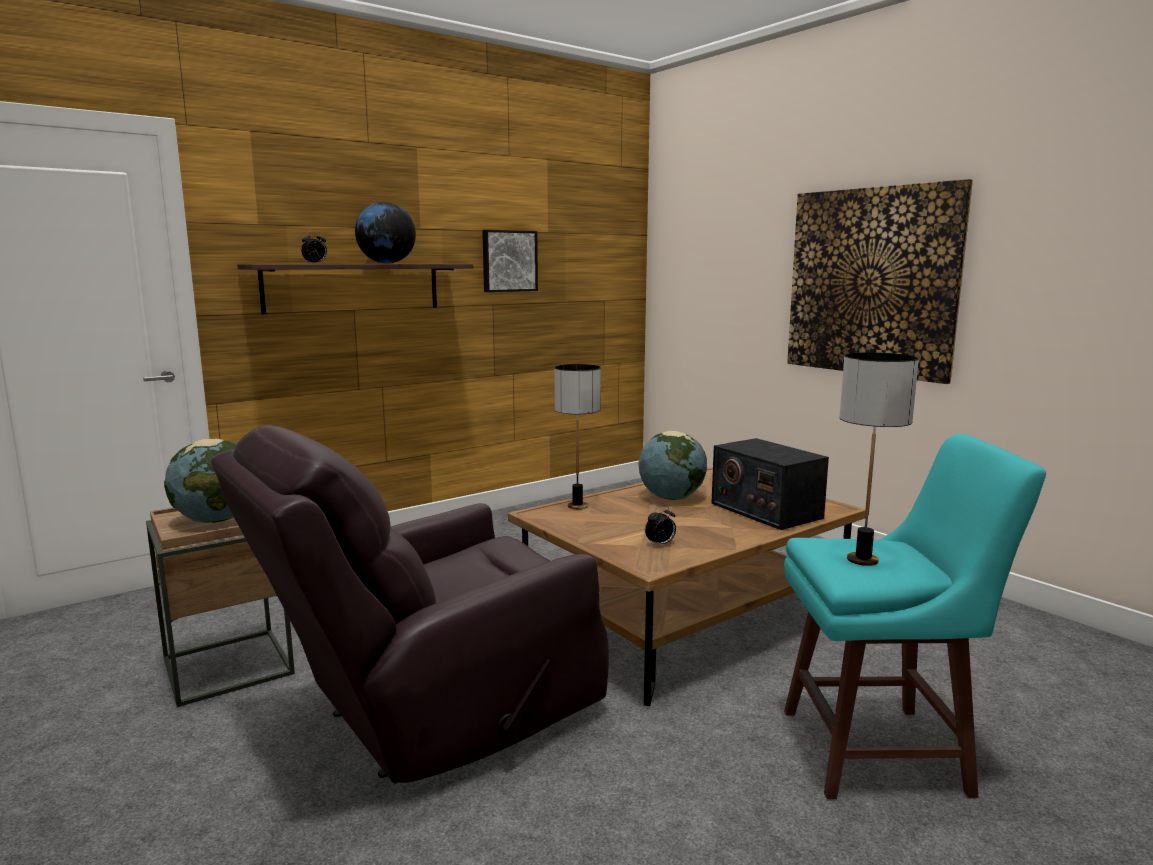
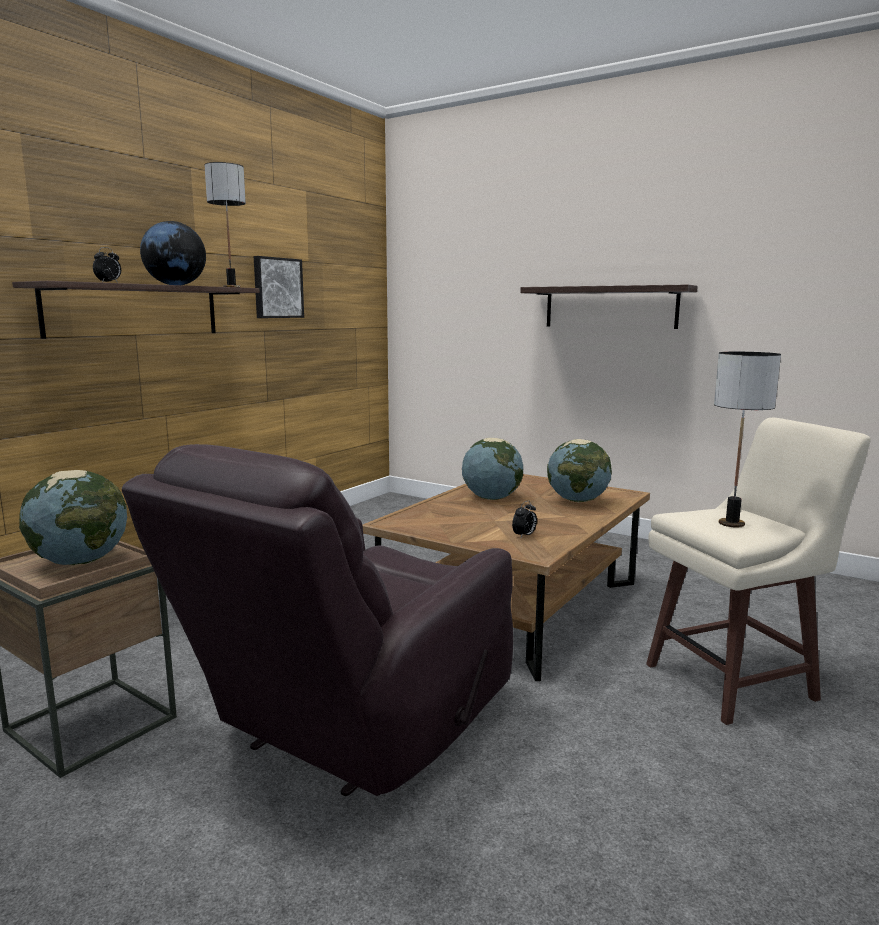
camera: 20 degrees left, 0 degrees up
table lamp [554,364,601,509] -> table lamp moved to [205,162,246,287]
radio [711,438,829,530] -> globe [547,439,612,503]
turquoise stool [784,434,1046,799] -> beige stool [646,418,871,725]
picture [787,179,973,384] -> shelf [520,285,698,329]

